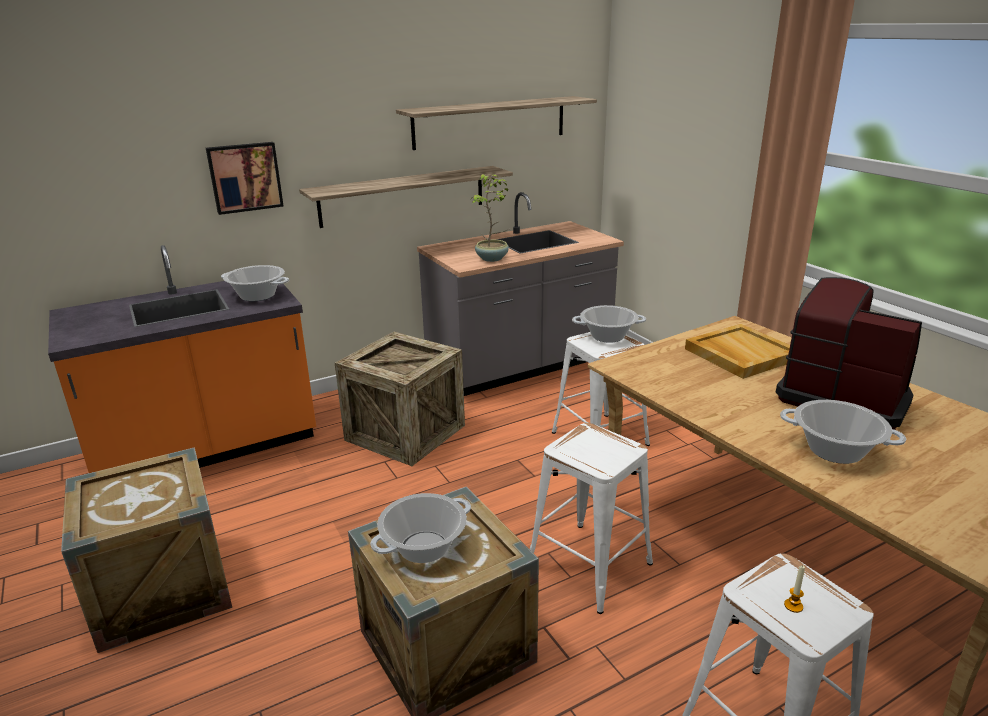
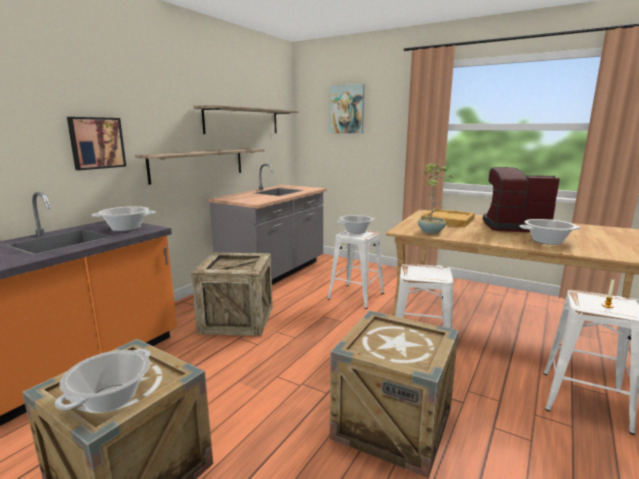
camera: 30 degrees left, 10 degrees down
cooking pot [370,493,471,563] -> cooking pot moved to [55,349,150,412]
potted plant [472,174,509,262] -> potted plant moved to [418,163,455,234]
none -> picture [329,84,365,134]

